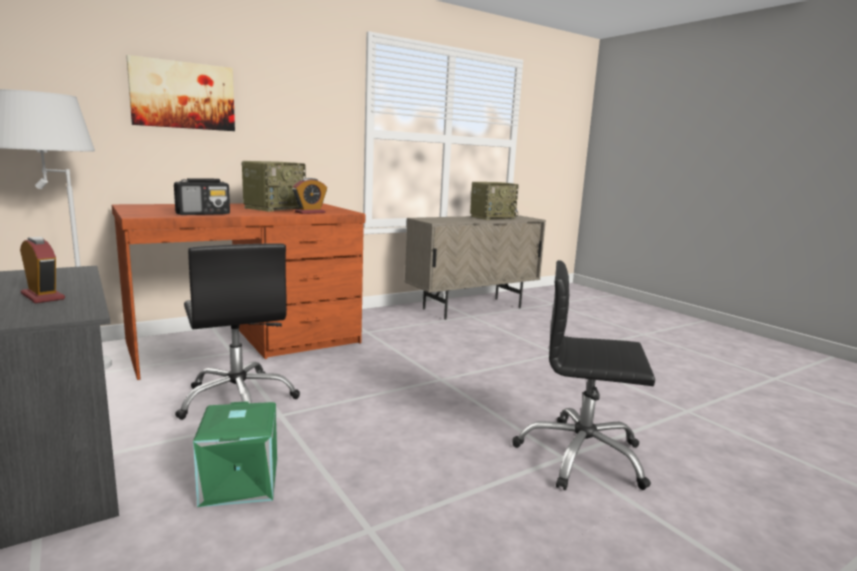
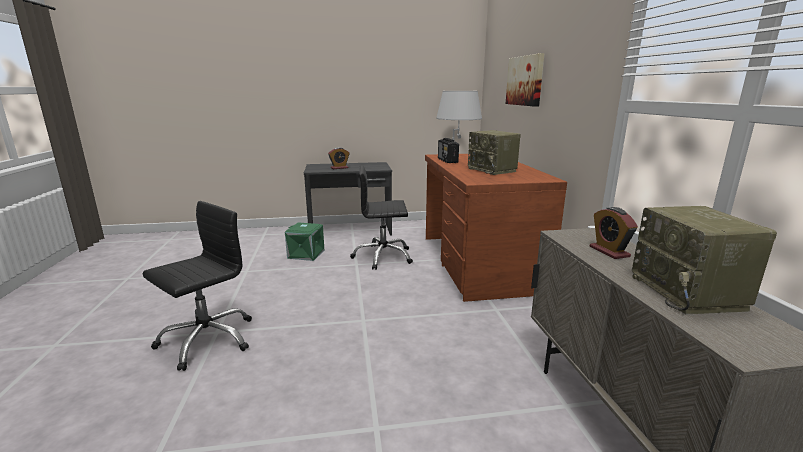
camera: 115 degrees right, 5 degrees up
alarm clock [293,178,327,214] -> alarm clock moved to [590,207,638,259]

